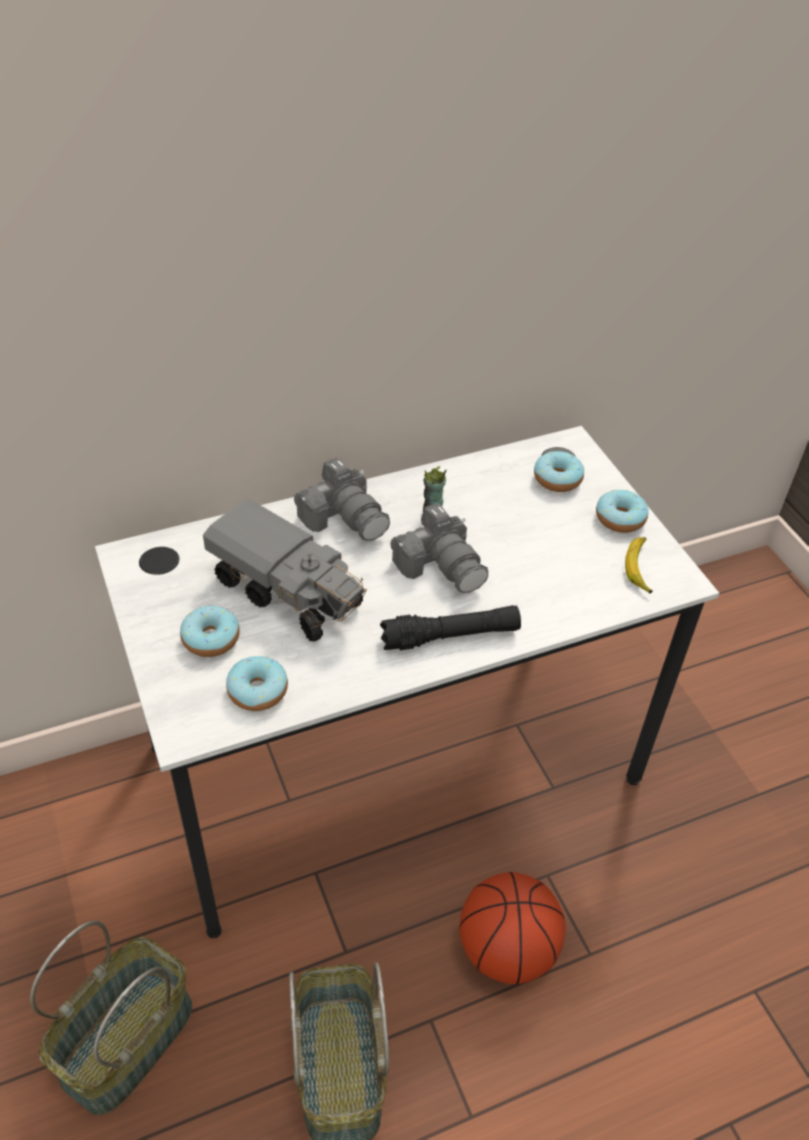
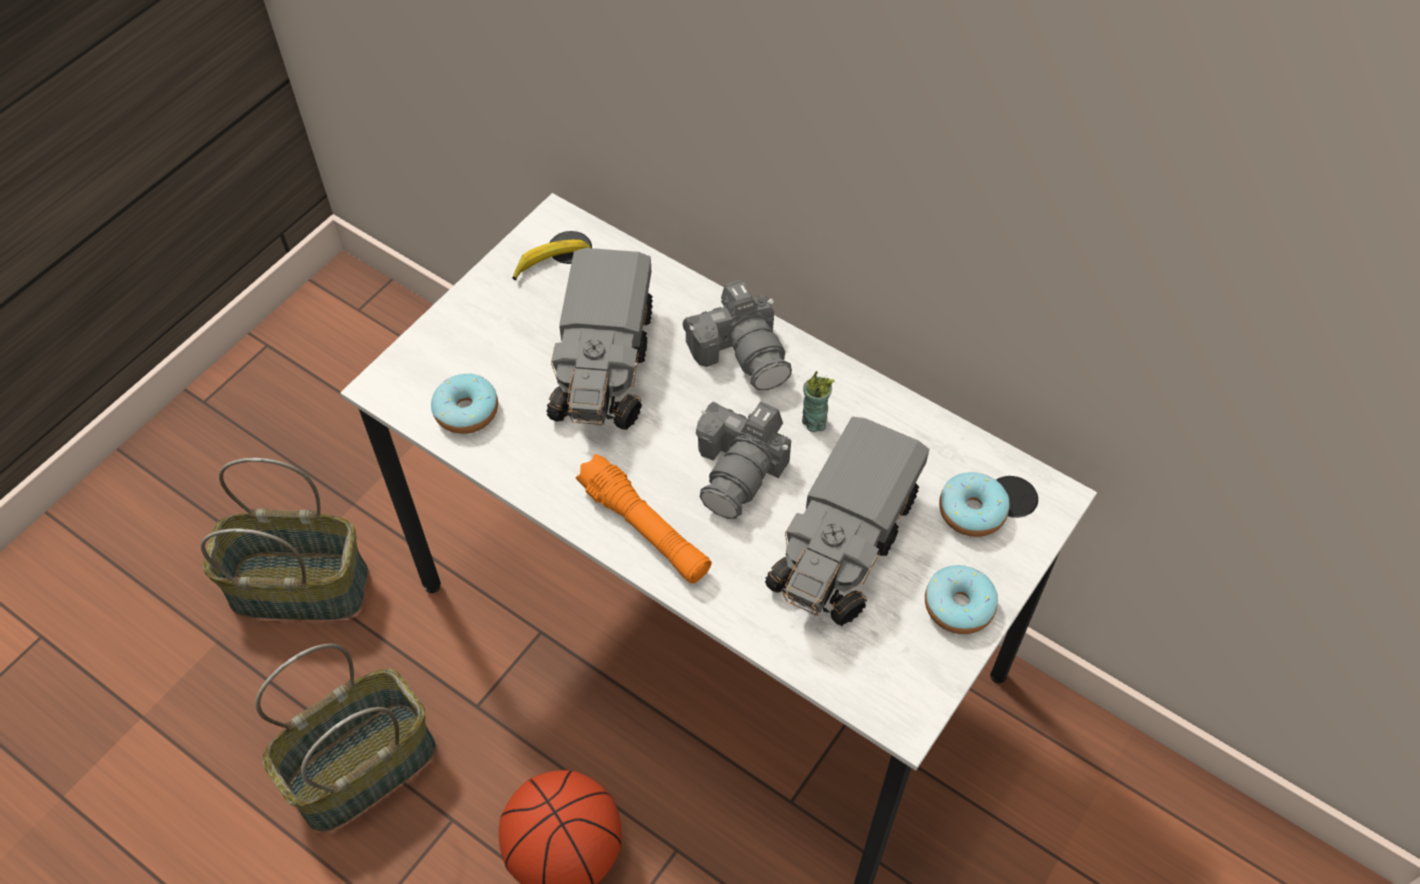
camera: 60 degrees right, 10 degrees up
donut [180,606,240,657] -> none
camera [294,458,390,541] -> camera turned 45 degrees counterclockwise [683,280,792,390]
black flashlight [380,605,521,650] -> orange flashlight [576,454,712,584]
banana [625,537,653,593] -> banana moved to [512,240,592,280]
none -> toy truck [765,417,929,626]

